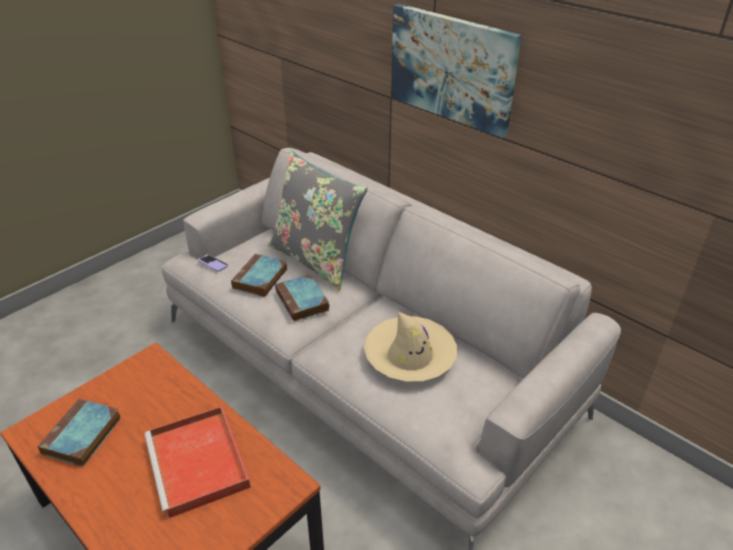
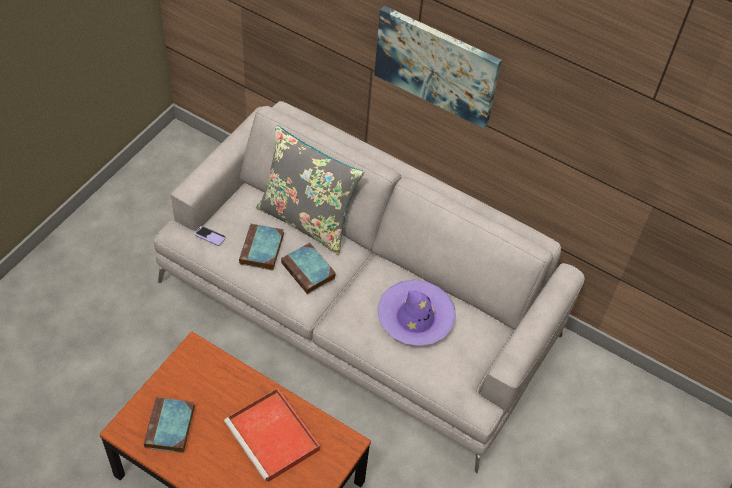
camera: 15 degrees left, 15 degrees up
beige hat [364,312,457,381] -> purple hat [378,280,456,346]

